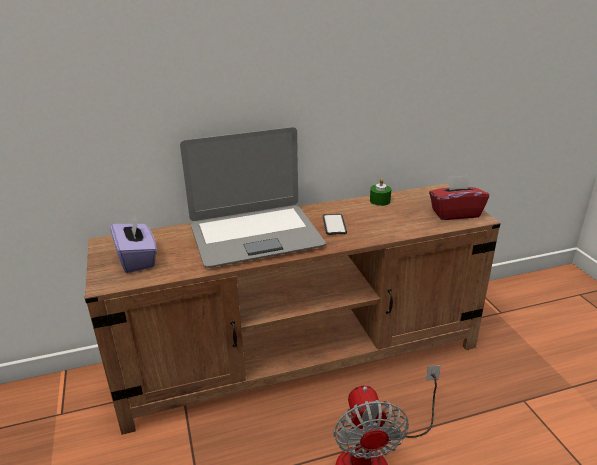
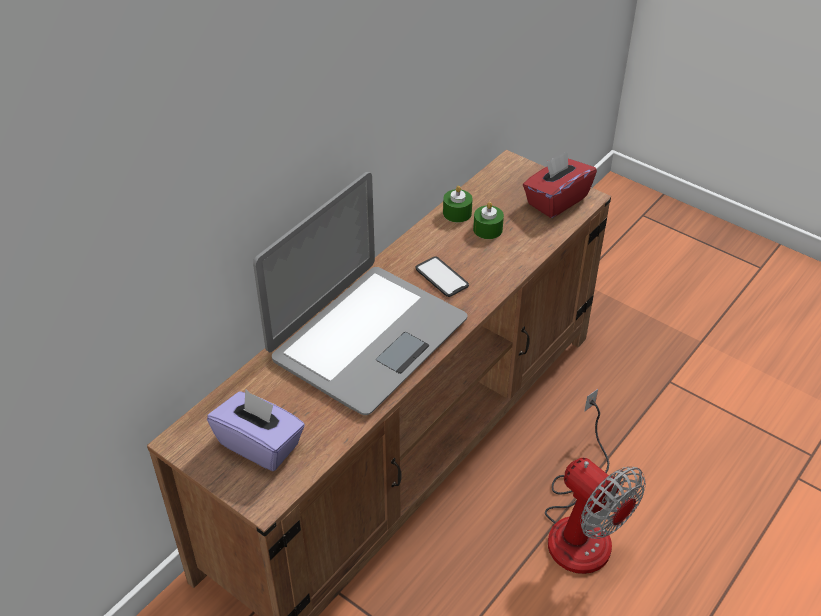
camera: 35 degrees left, 15 degrees up
none -> green candle [473,202,504,239]

